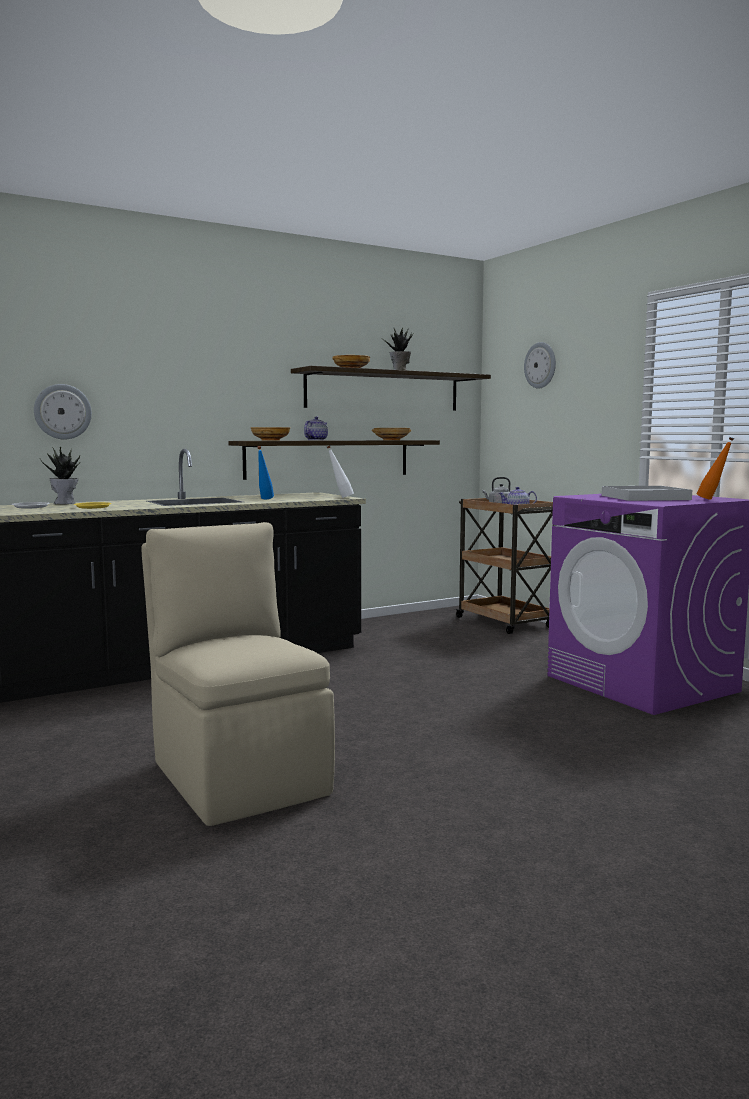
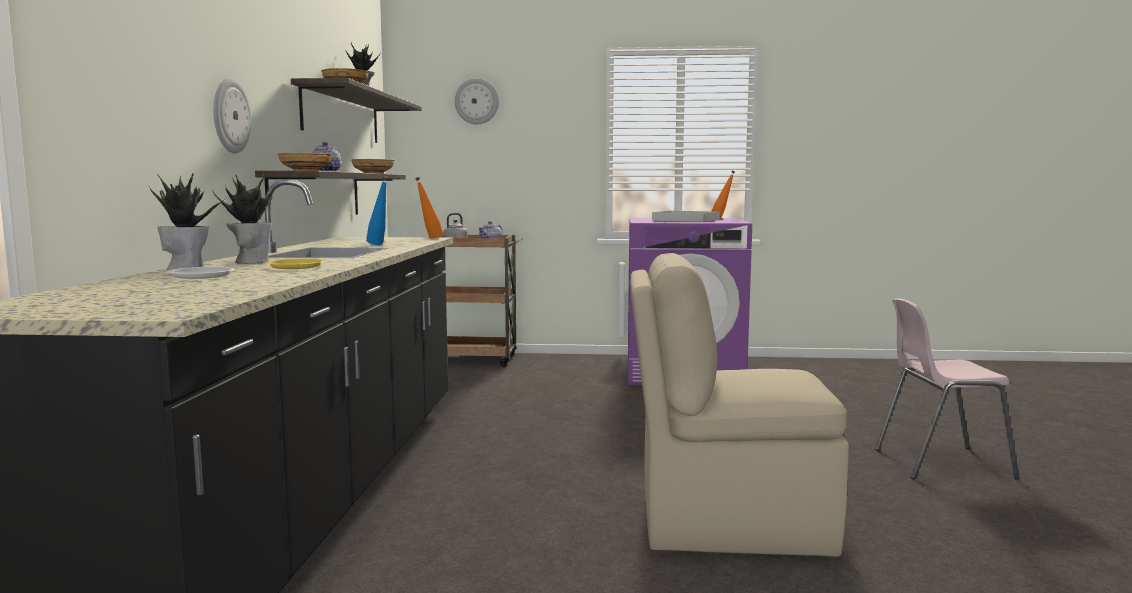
camera: 55 degrees left, 0 degrees up
wall clock [34,384,92,440] -> wall clock moved to [213,78,251,154]
white bottle [327,446,354,498] -> orange bottle [415,177,444,239]
none -> potted plant [212,174,275,264]
none -> pink chair [875,299,1019,480]

